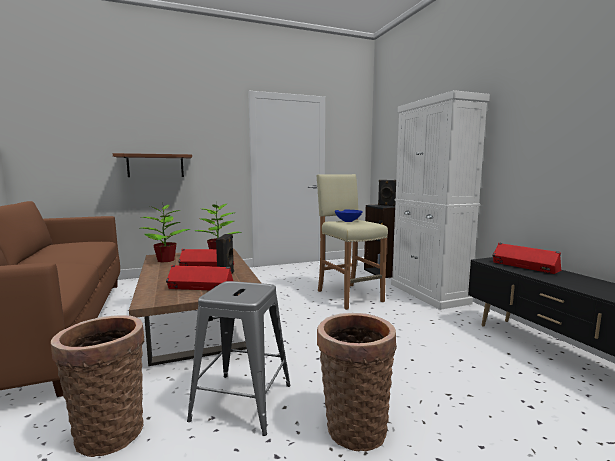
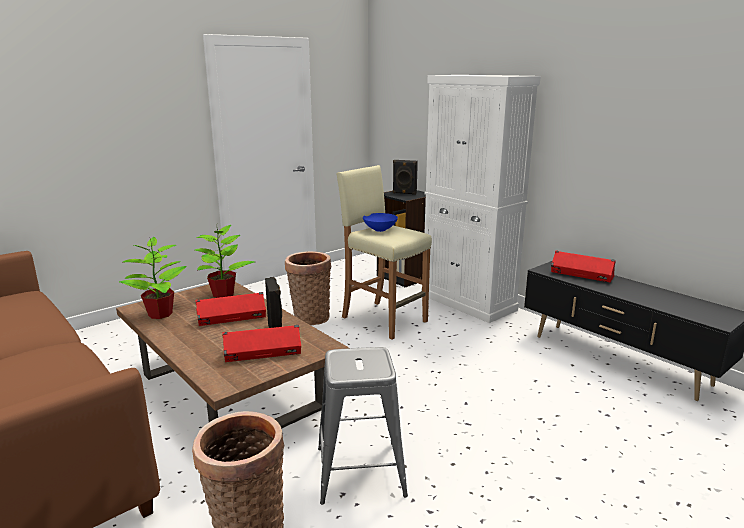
camera: 20 degrees left, 10 degrees up
brown shelf [113,153,192,177] -> none
basket [317,313,397,451] -> basket moved to [285,251,332,325]

